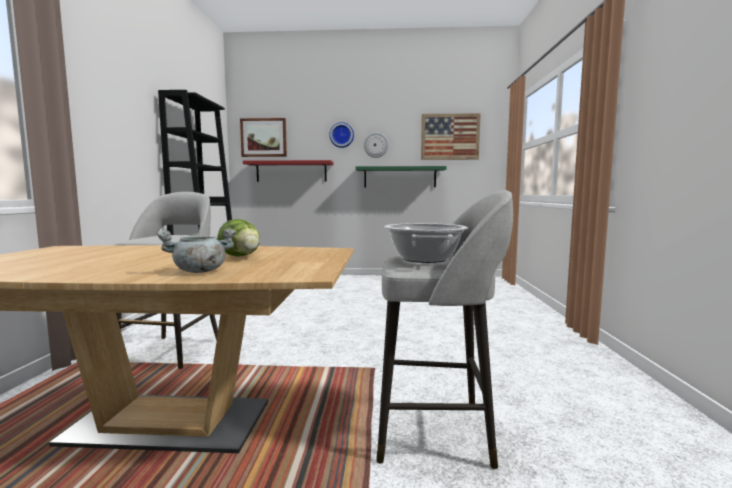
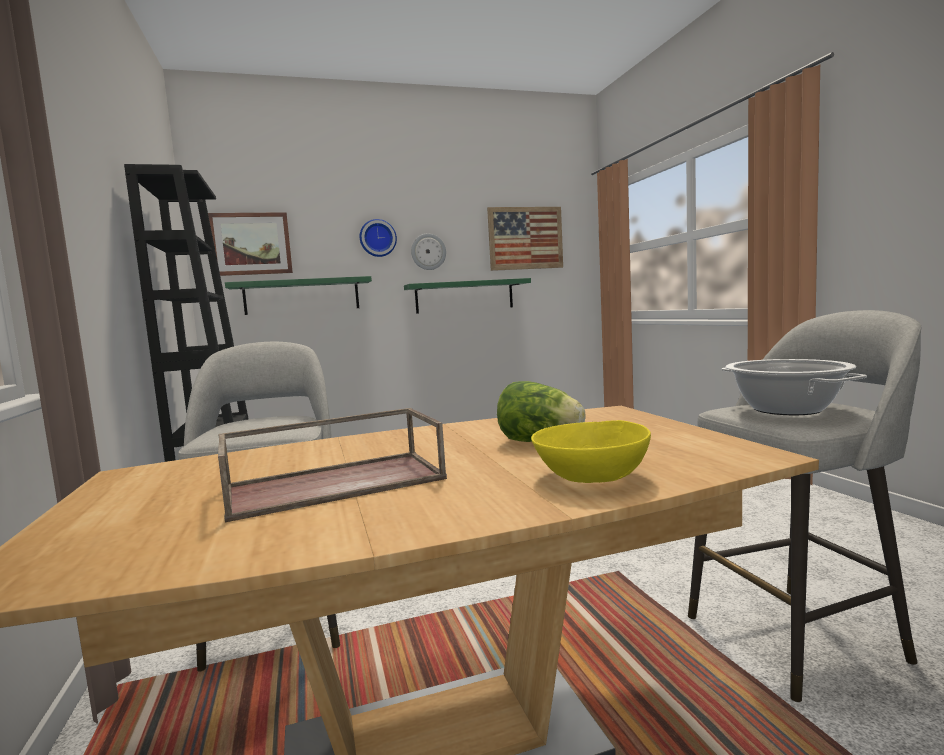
camera: 20 degrees left, 0 degrees up
grey cooking pot [157,228,236,273] -> yellow bowl [531,420,651,483]
red shelf [243,160,334,182] -> green shelf [225,276,372,315]
none -> brown tray [218,408,447,522]

